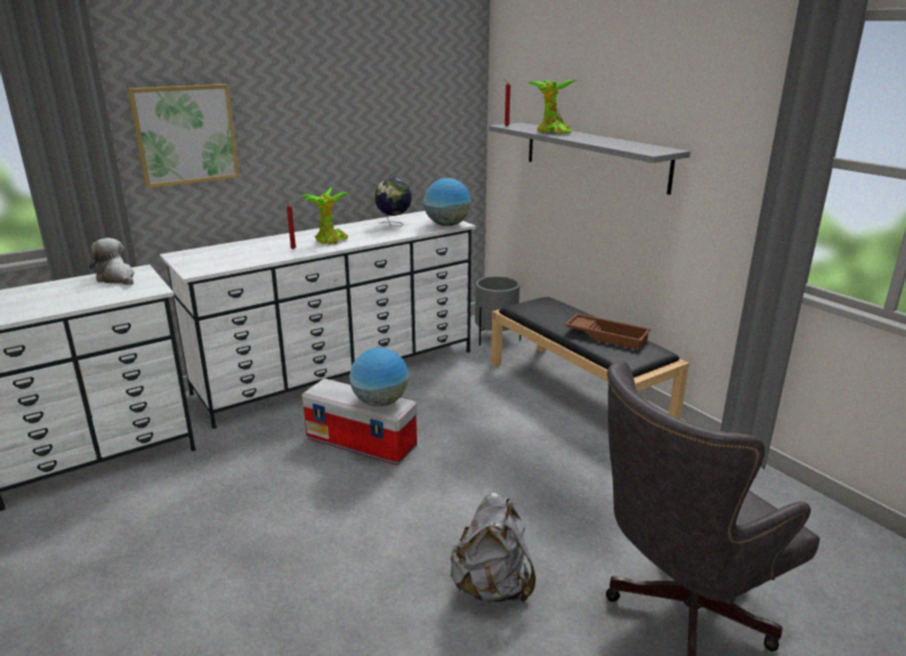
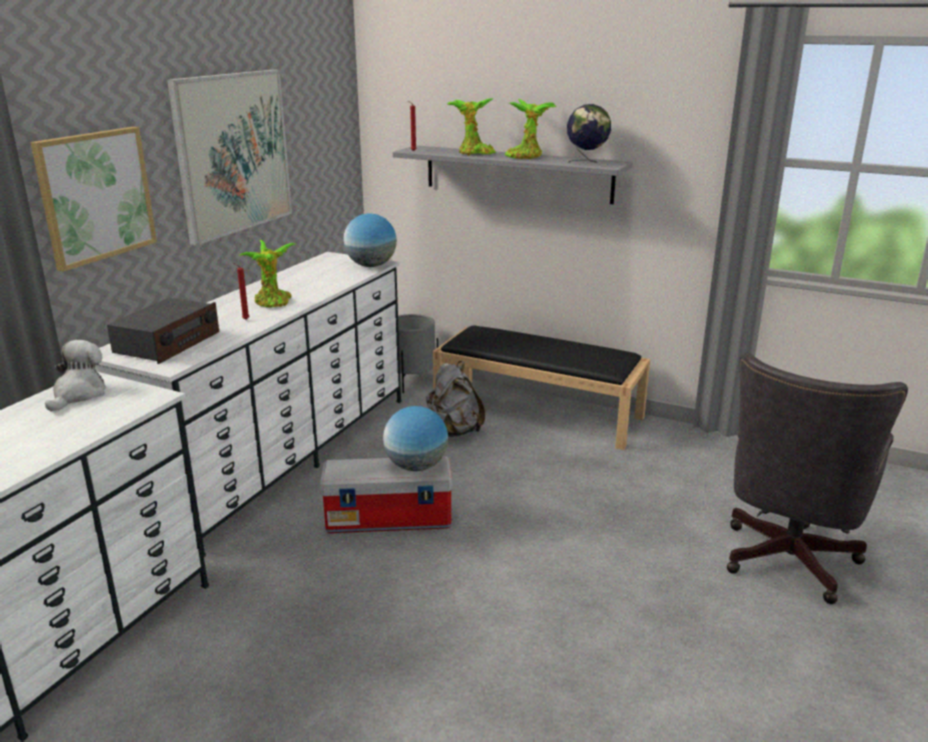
camera: 30 degrees left, 0 degrees up
plush toy [89,238,134,285] -> plush toy turned 90 degrees clockwise [45,340,106,412]
globe [374,178,412,226] -> globe moved to [567,104,611,163]
grey backpack [450,492,536,603] -> grey backpack moved to [426,361,485,437]
brown tray [565,314,651,350] -> none
none -> radio [107,298,219,364]
none -> picture [167,70,292,246]
none -> potted plant [505,99,557,159]

